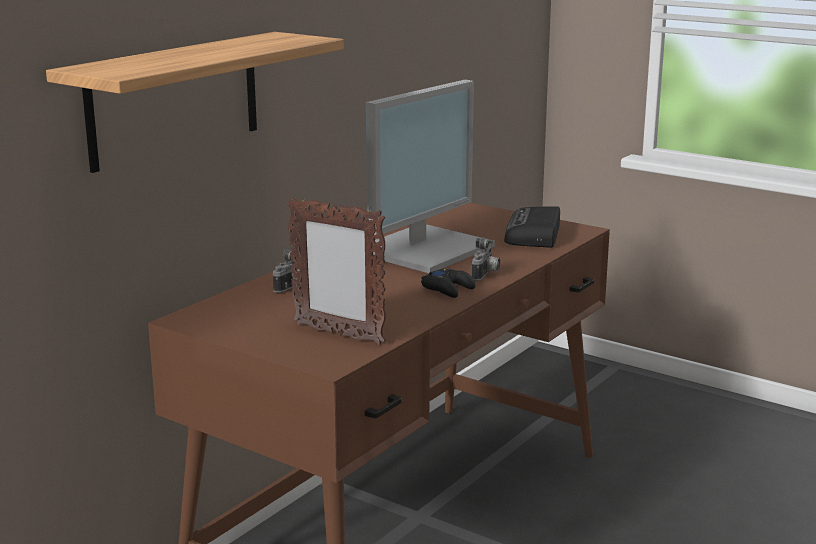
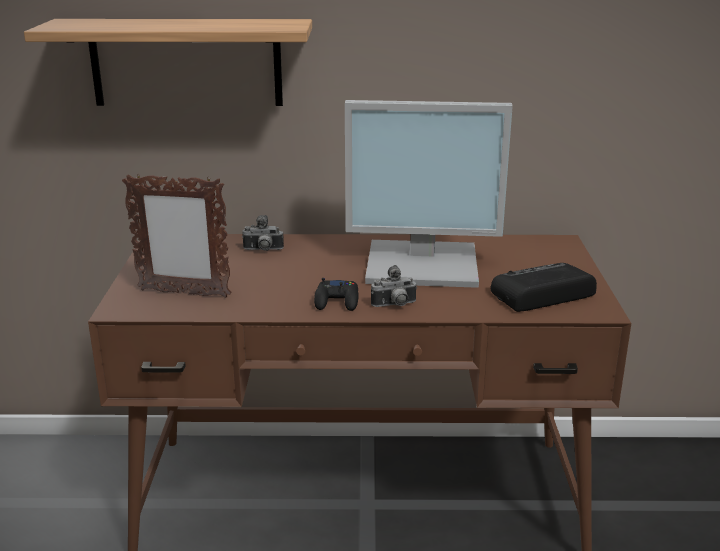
camera: 55 degrees right, 5 degrees up
picture frame [287,197,386,345] -> picture frame turned 75 degrees counterclockwise [122,174,231,298]

